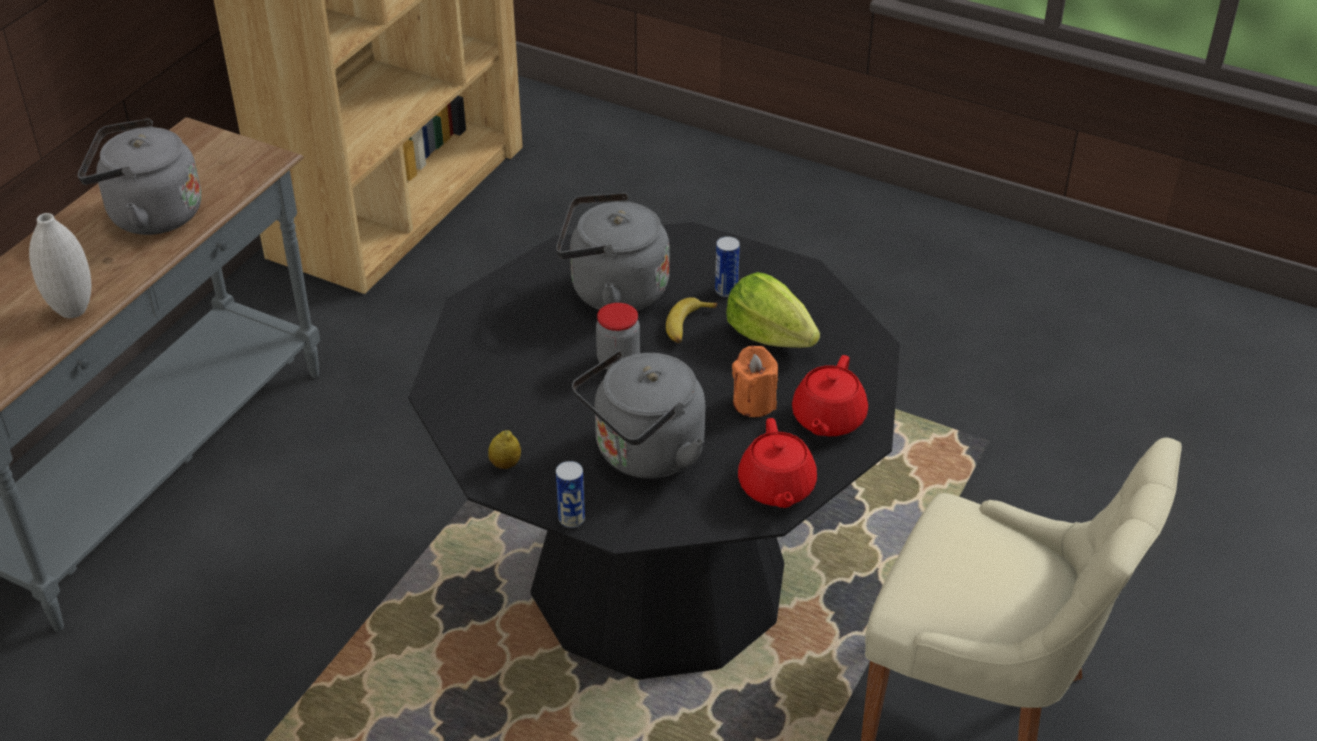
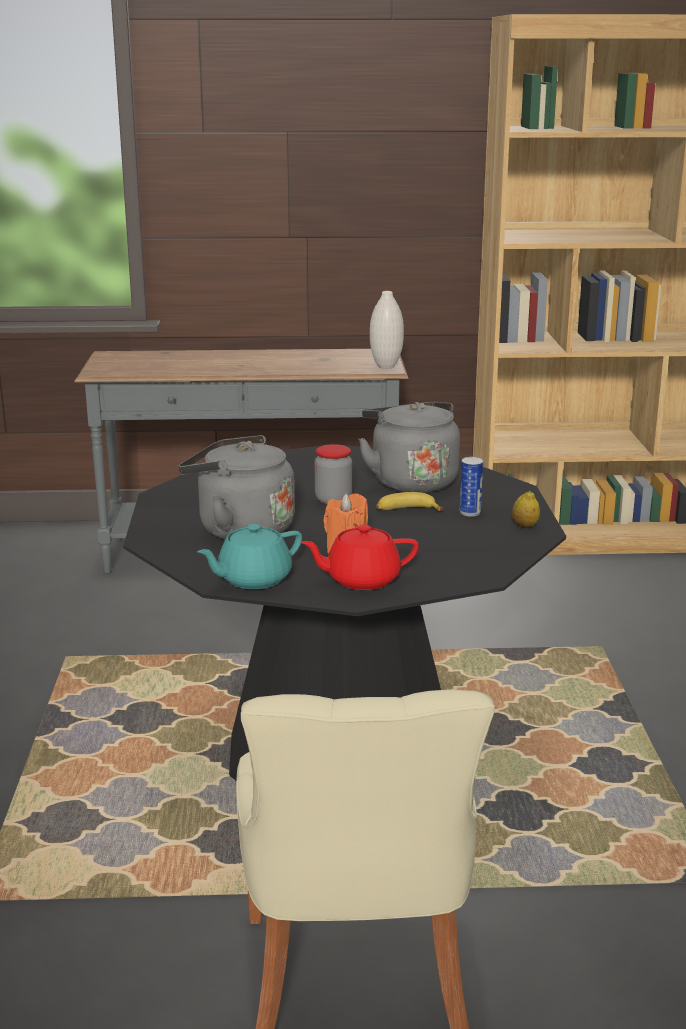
camera: 60 degrees right, 20 degrees down
white vase [29,213,91,318] -> white vase moved to [370,291,404,369]
grey kettle [78,119,201,235] -> none
lemon [488,430,521,469] -> lemon moved to [512,491,540,528]
can [556,461,585,528] -> none
lettuce [726,272,820,348] -> none
red teapot [738,418,817,508] -> turquoise teapot [197,524,302,589]

